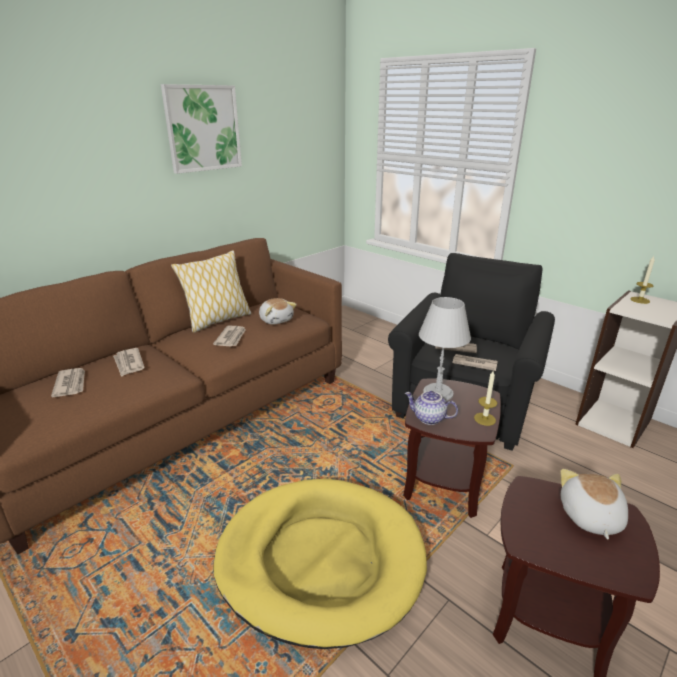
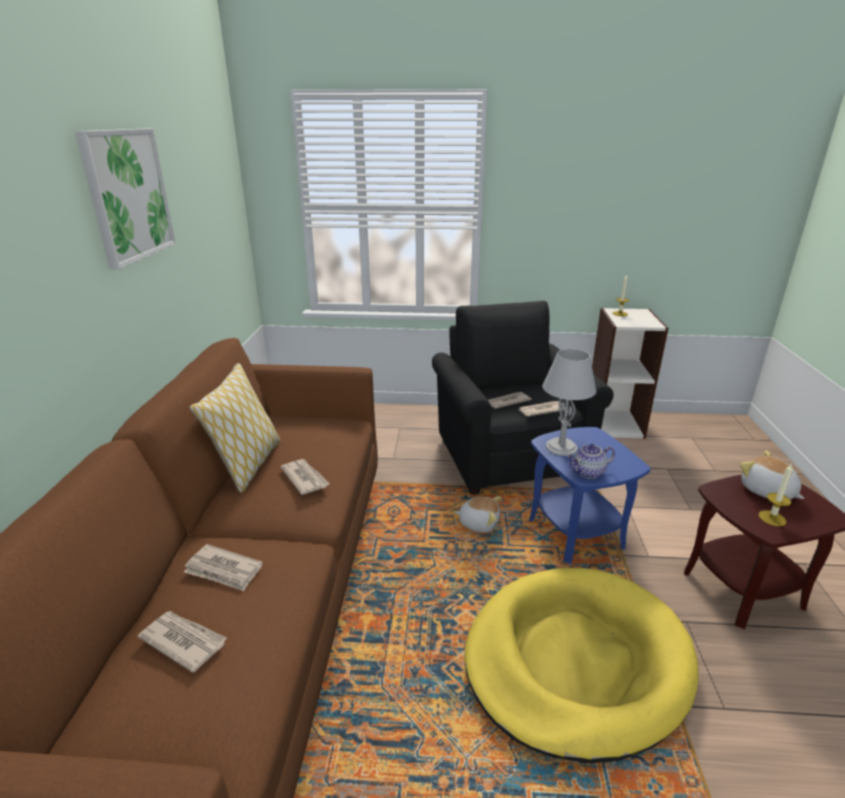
camera: 40 degrees left, 0 degrees up
plush toy [259,298,297,325] -> plush toy moved to [454,496,501,532]
brown side table [403,379,501,518] -> blue side table [529,427,651,564]
candle [474,371,497,426] -> candle moved to [759,464,793,526]

